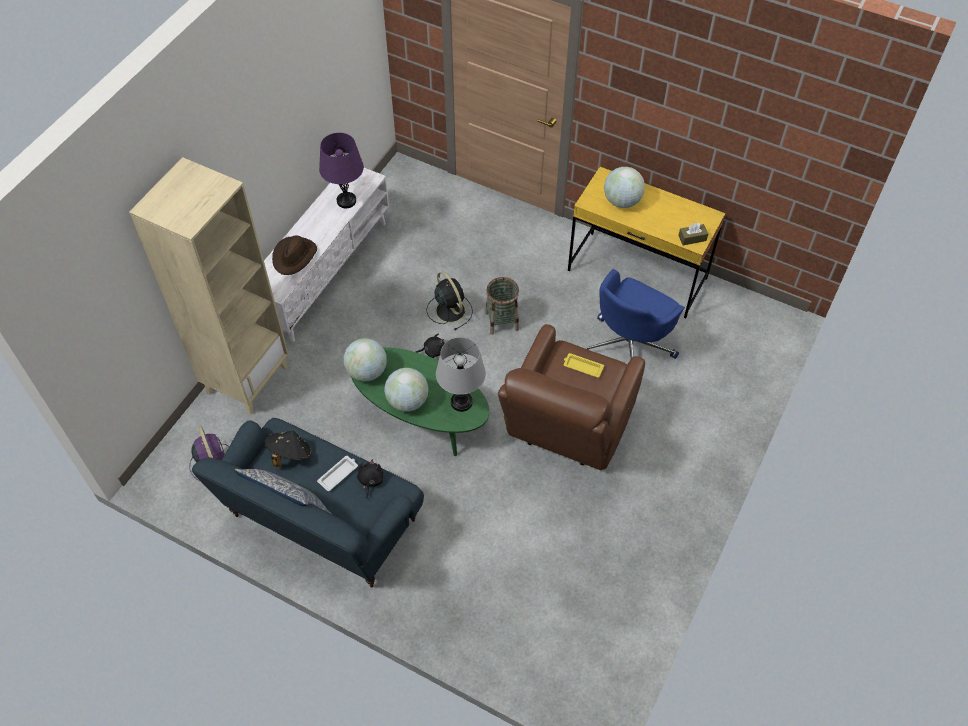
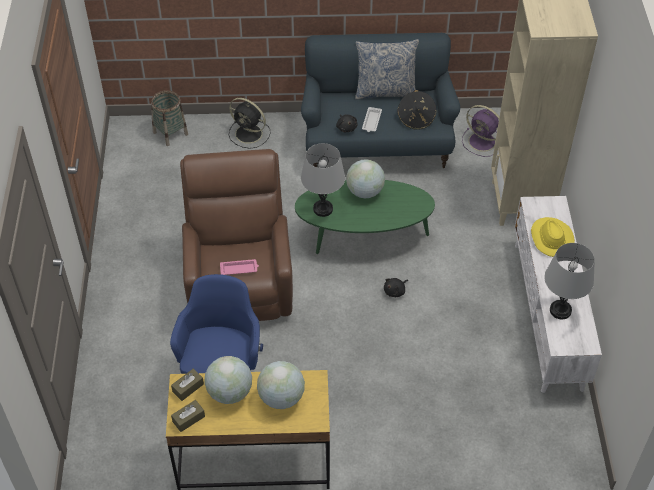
camera: 150 degrees right, 5 degrees down
brown hat [272,235,317,275] -> yellow hat [531,217,575,257]
purple table lamp [319,133,364,208] -> grey table lamp [544,243,595,319]
globe [344,338,387,382] -> globe moved to [205,356,252,404]
black fan [426,271,473,330] -> black fan moved to [229,98,270,149]
basket [485,277,519,335] -> basket moved to [151,90,188,146]
yellow tray [564,353,604,378] -> pink tray [220,259,259,275]
none -> brown tissue box [171,400,205,432]

